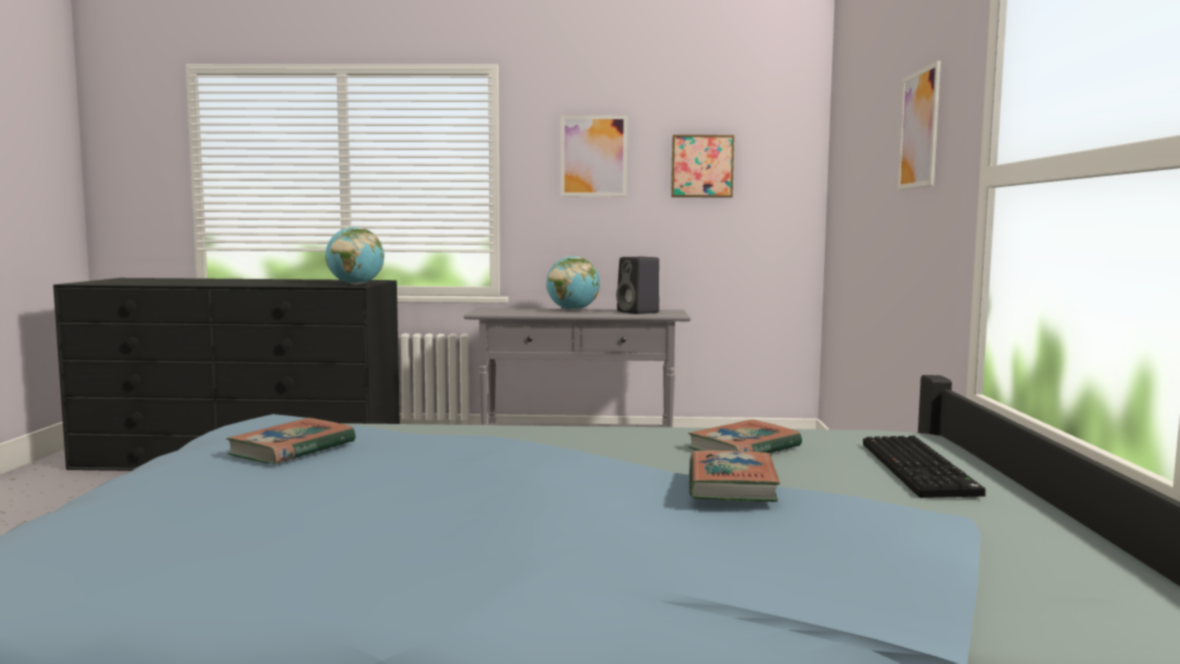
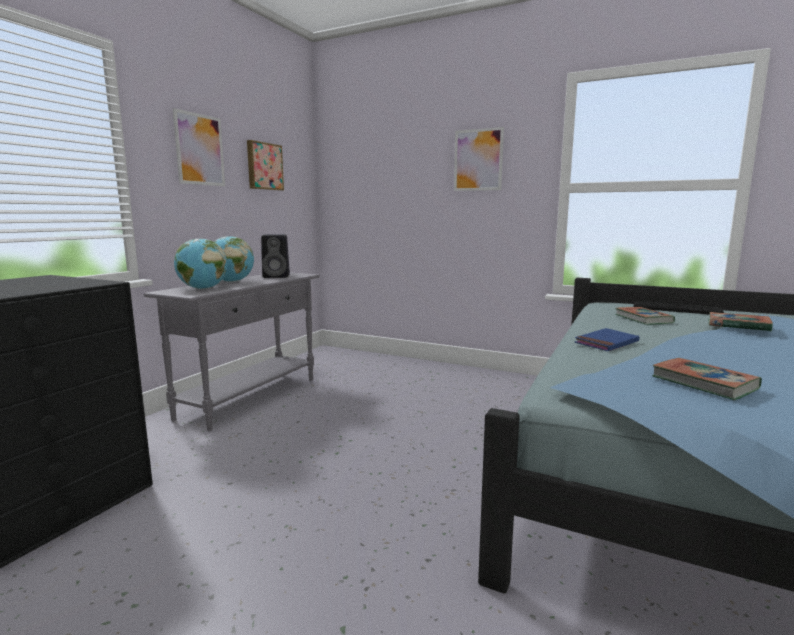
camera: 65 degrees left, 5 degrees up
globe [325,227,384,285] -> globe moved to [174,239,227,289]
none -> blue book [575,328,640,351]

